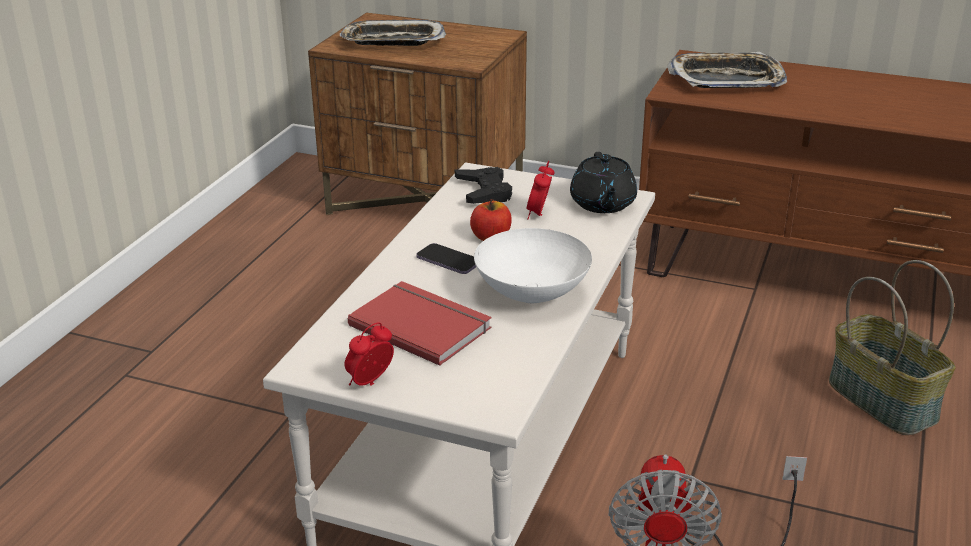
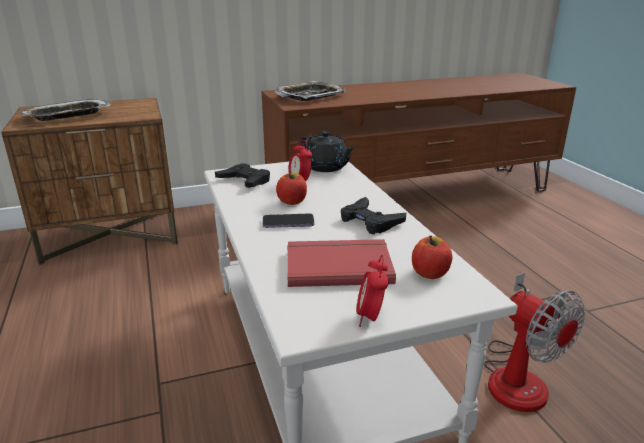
camera: 40 degrees left, 5 degrees down
white bowl [474,228,592,303] -> black game controller [341,197,406,234]
basket [829,260,956,435] -> none
none -> apple [412,236,452,279]

